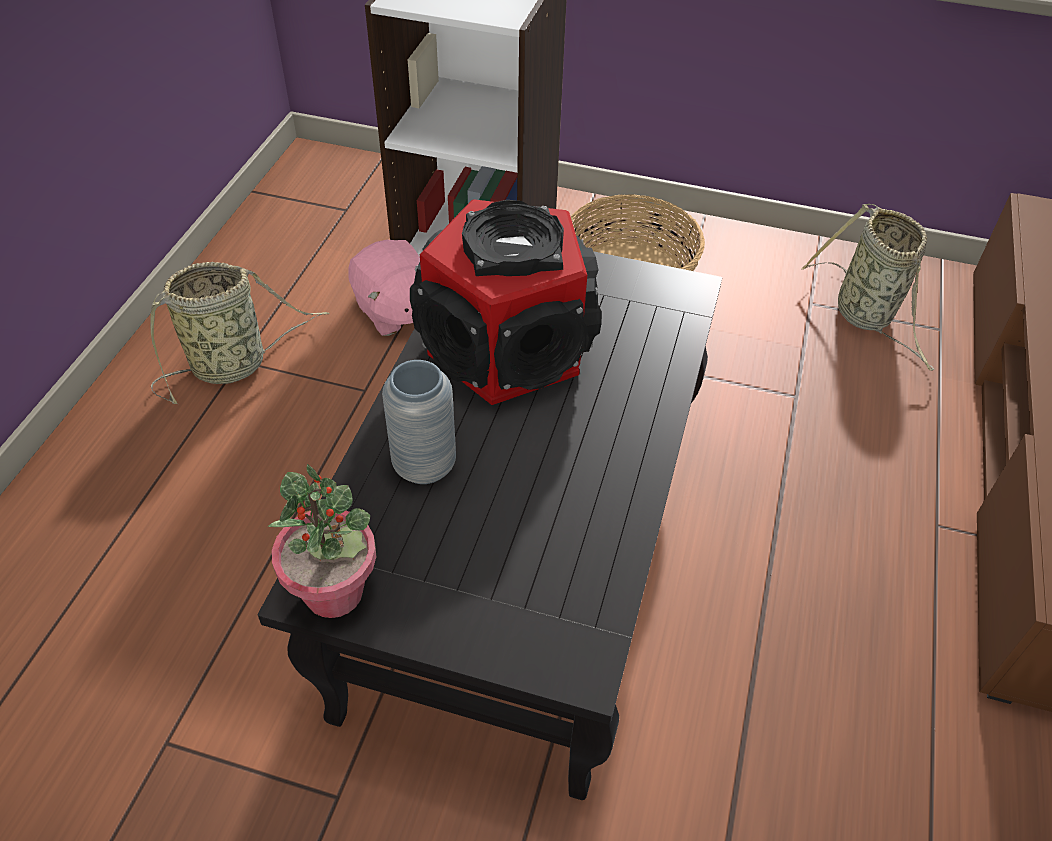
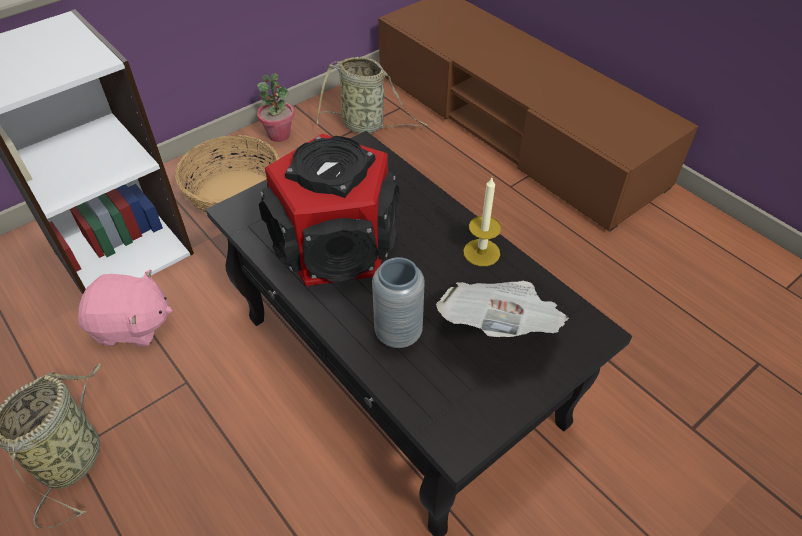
camera: 55 degrees left, 0 degrees up
potted plant [268,464,376,618] -> potted plant moved to [257,73,294,142]
none -> newspaper [436,281,569,337]
none -> candle [463,178,502,266]

